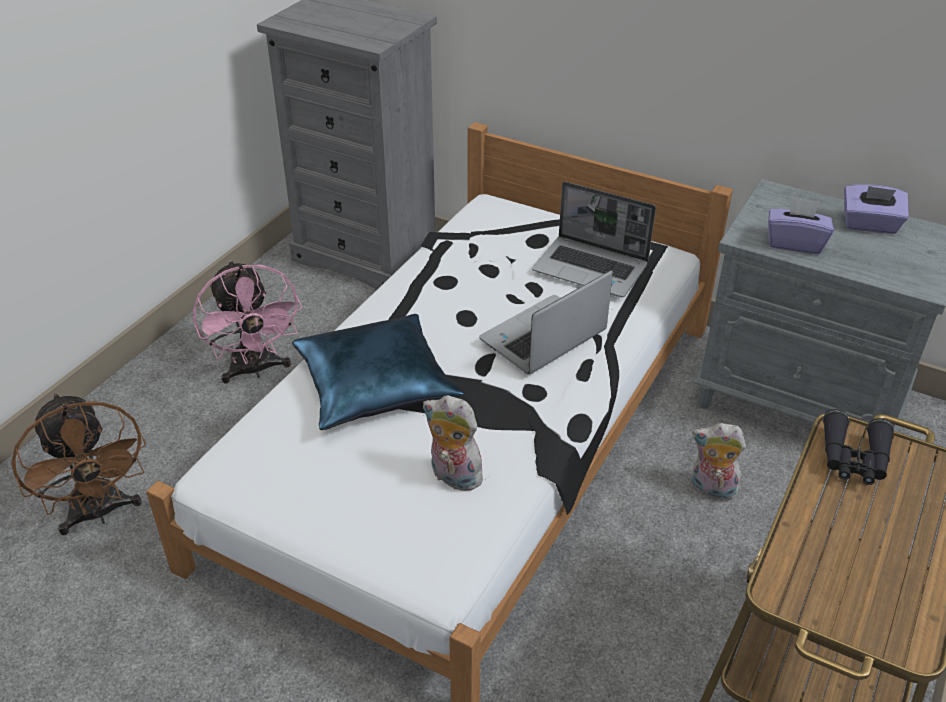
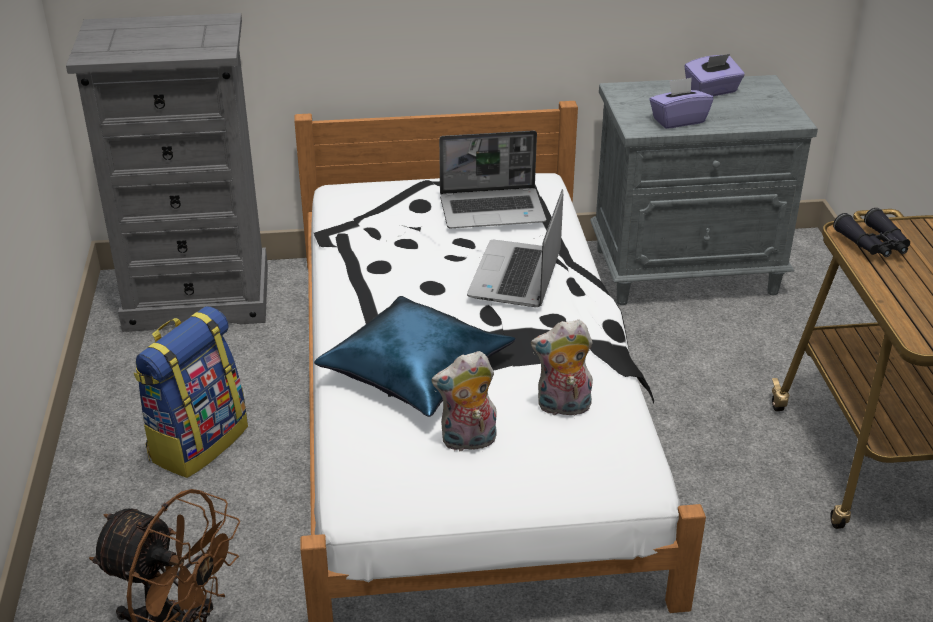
camera: 35 degrees left, 5 degrees down
pink fan [193,261,302,383] -> backpack [134,306,248,478]
plush toy [691,423,746,501] -> plush toy moved to [431,351,497,451]

